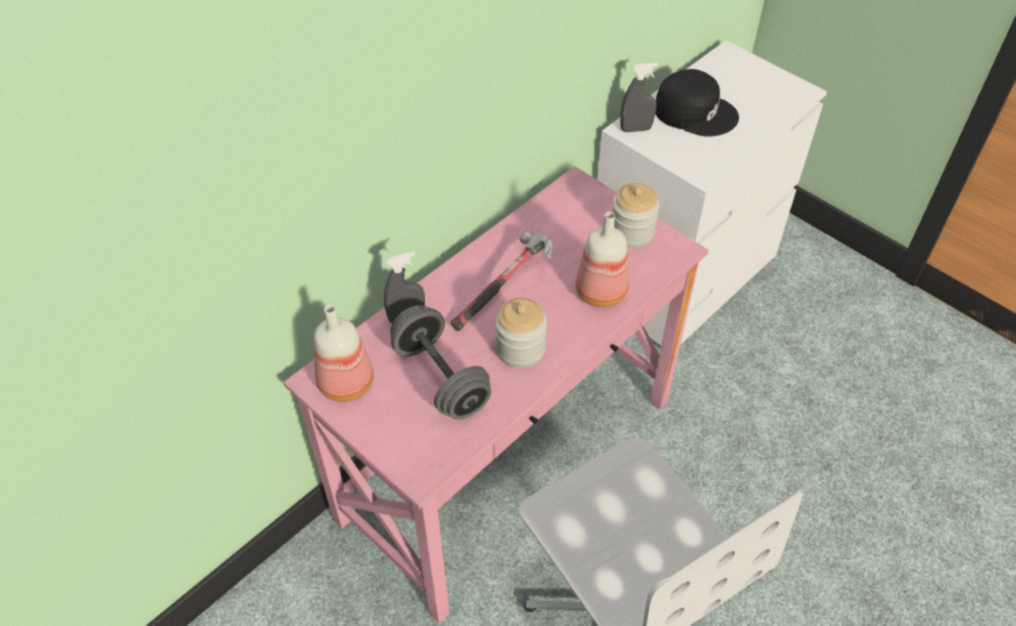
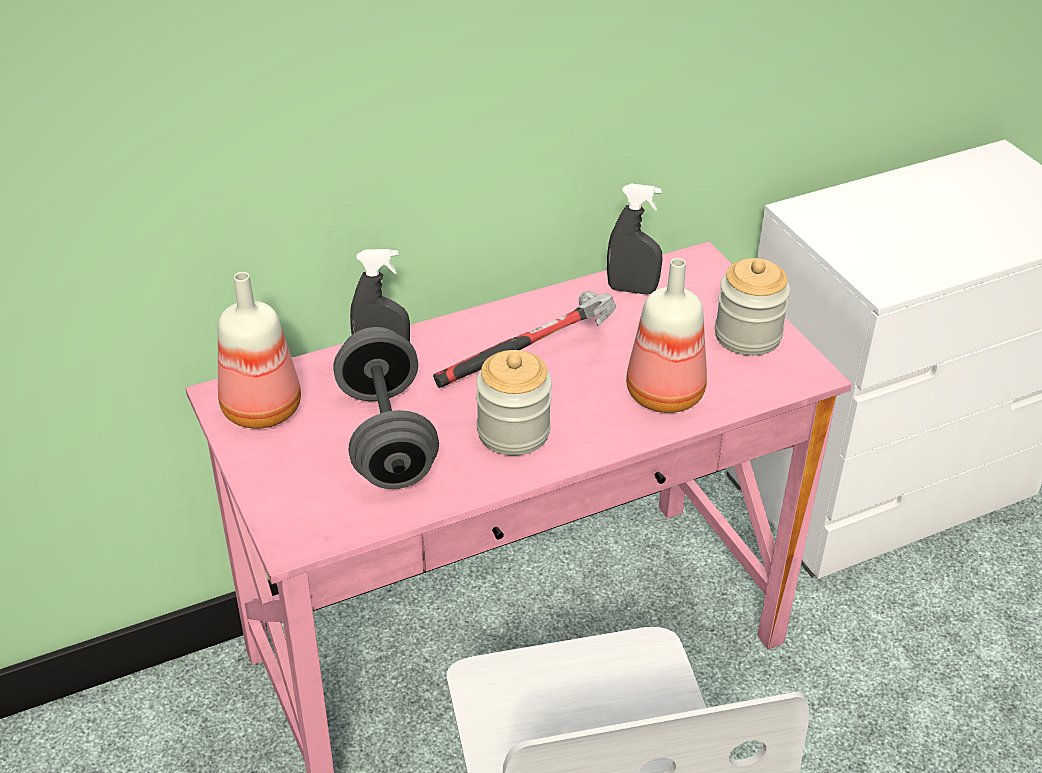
camera: 20 degrees right, 10 degrees down
grey spray bottle [620,62,658,132] -> grey spray bottle moved to [607,184,662,295]
black cap [655,69,739,137] -> none

